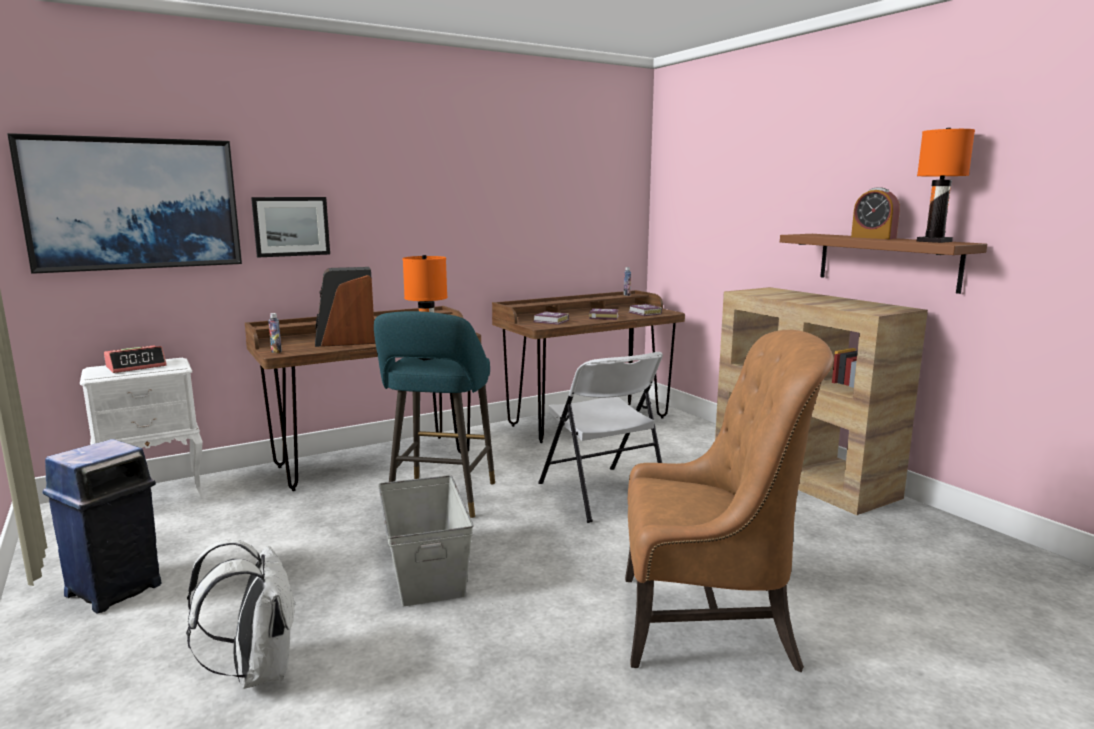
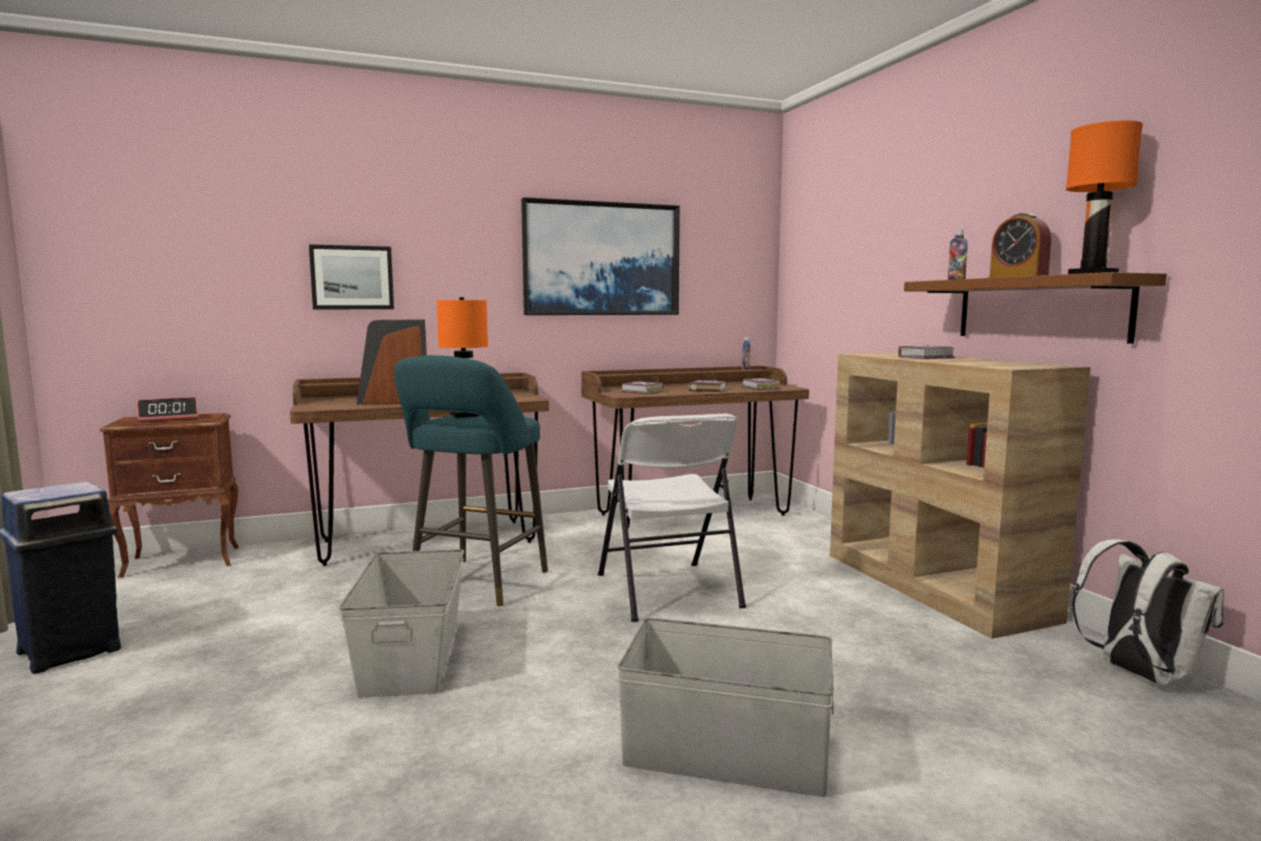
camera: 10 degrees right, 5 degrees down
picture [7,133,242,274] -> picture moved to [521,197,680,315]
white nightstand [80,357,205,498] -> brown nightstand [100,413,239,578]
white backpack [186,540,296,689] -> white backpack moved to [1072,539,1224,685]
bottle [269,313,282,353] -> bottle moved to [948,230,968,280]
brown chair [625,330,833,672] -> grey storage box [617,618,834,797]
none -> book [898,345,955,359]

